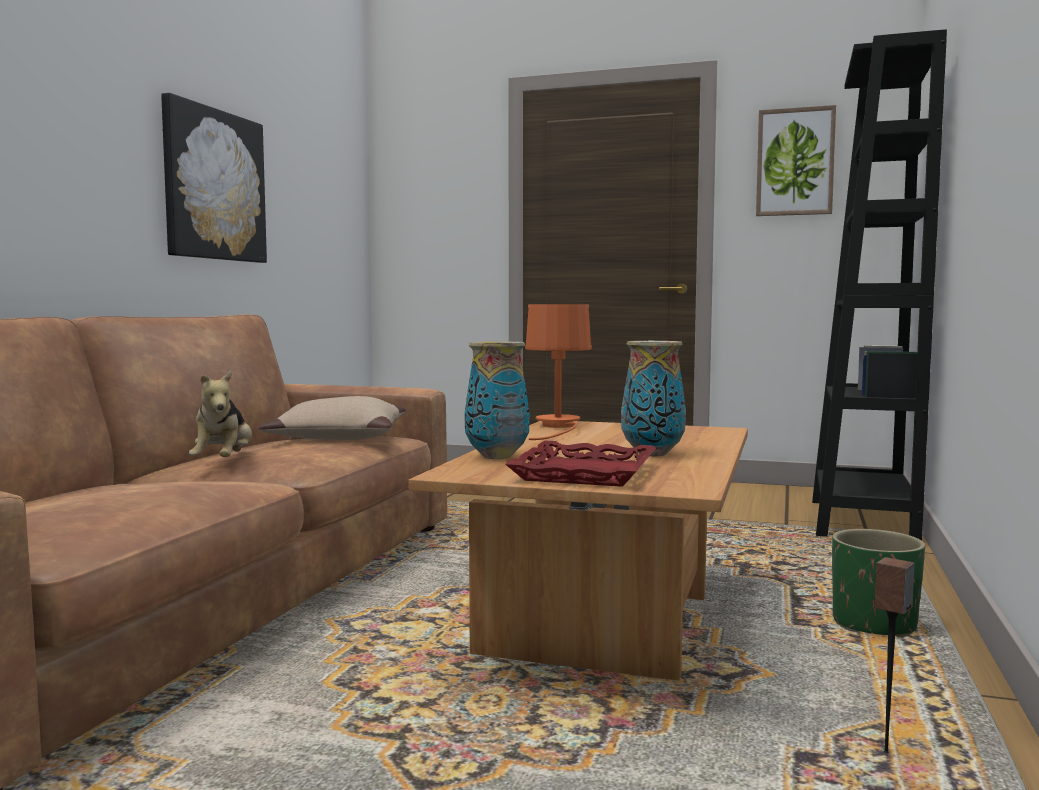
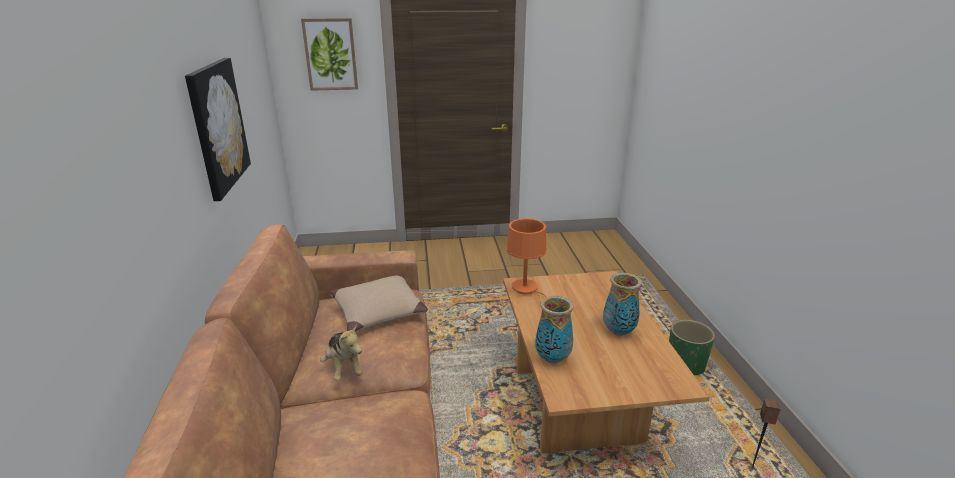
camera: 25 degrees left, 20 degrees up
red tray [505,441,656,487] -> none
picture [756,105,836,216] -> picture moved to [301,18,358,91]
black bookcase [812,29,947,541] -> none

